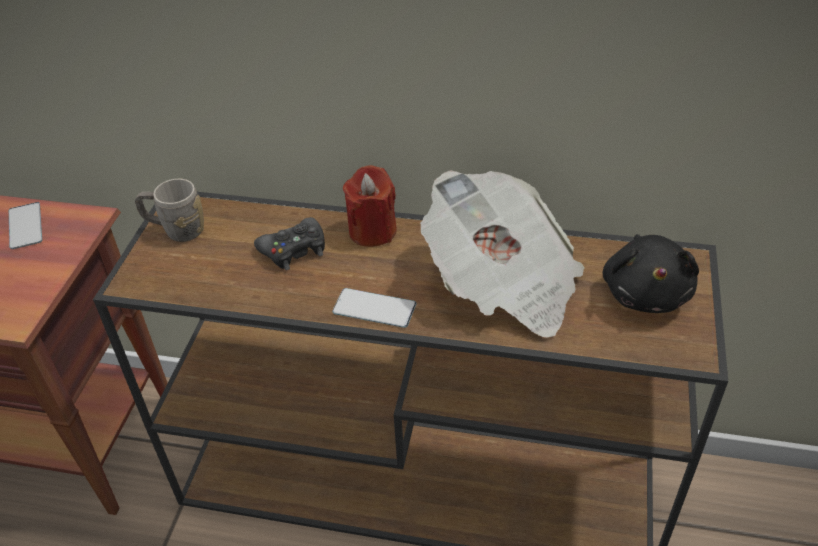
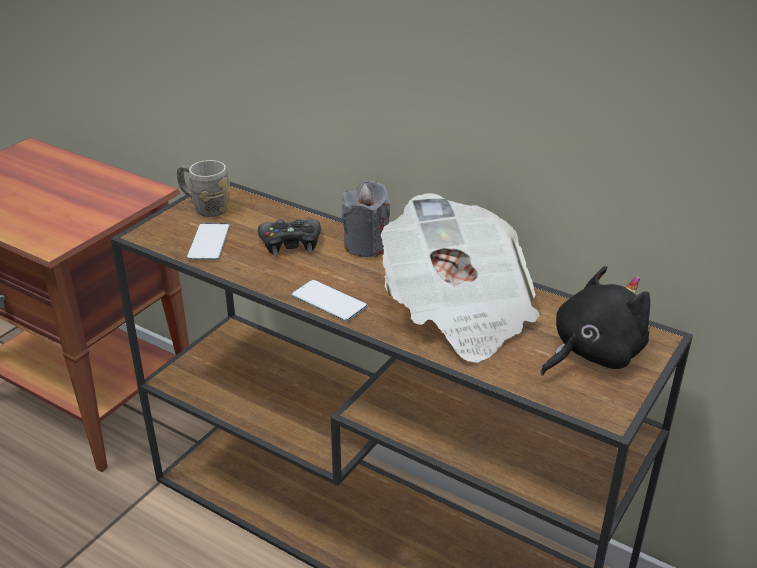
camera: 20 degrees right, 10 degrees down
phone [9,202,42,249] -> phone moved to [187,223,230,260]
red candle [343,165,397,247] -> grey candle [342,181,390,257]
black plush toy [602,234,699,313] -> black plush toy turned 150 degrees counterclockwise [540,266,650,376]

